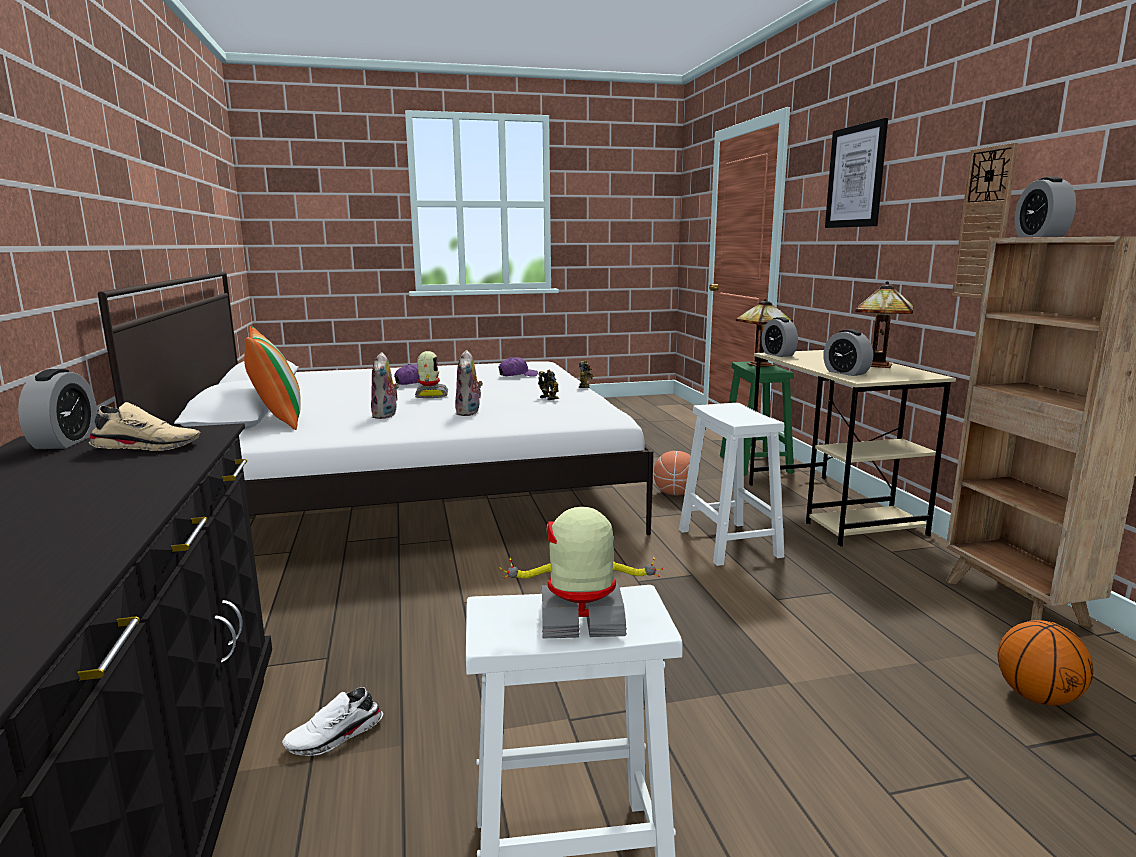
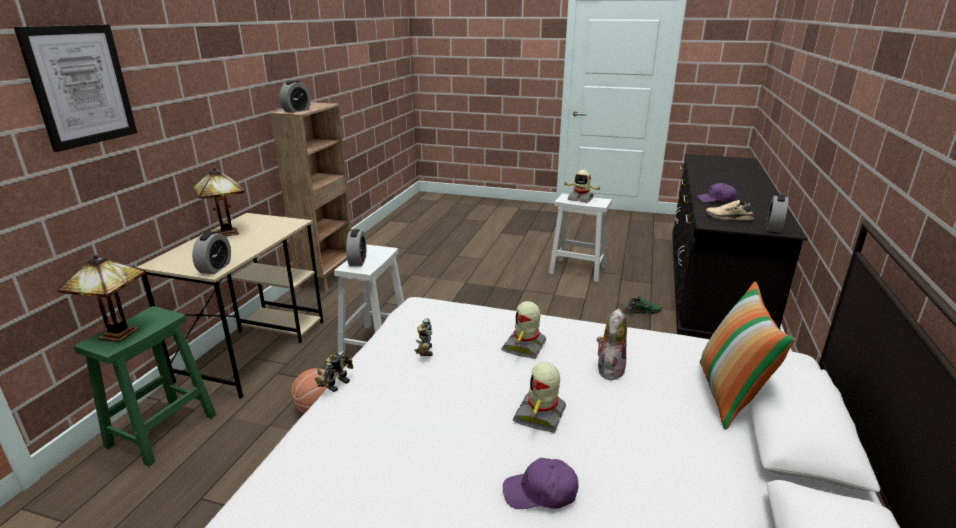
camera: 150 degrees left, 10 degrees up
white shoe [282,687,383,756] -> green shoe [624,296,662,314]
plush toy [455,350,483,416] -> toy robot [501,301,546,359]
purple cap [499,357,538,377] -> purple cap moved to [697,183,737,202]
alarm clock [823,329,873,376] -> alarm clock moved to [346,229,366,266]
wall clock [952,143,1019,298] -> none
basketball [997,620,1094,706] -> none

